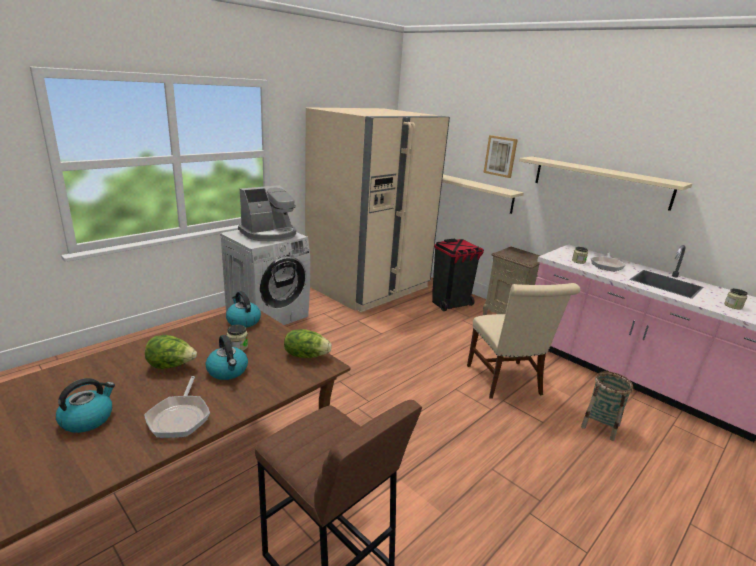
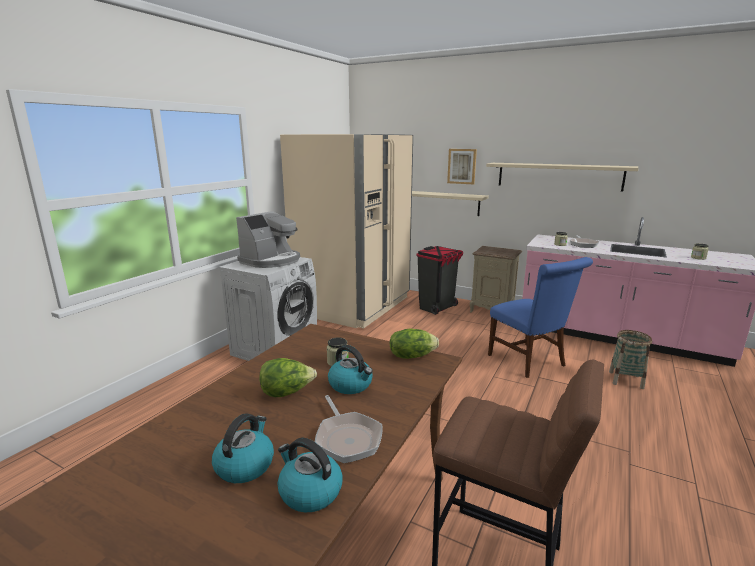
camera: 15 degrees left, 5 degrees down
kettle [226,291,261,328] -> kettle moved to [278,438,343,512]
beige chair [467,283,581,399] -> blue chair [488,257,593,378]

